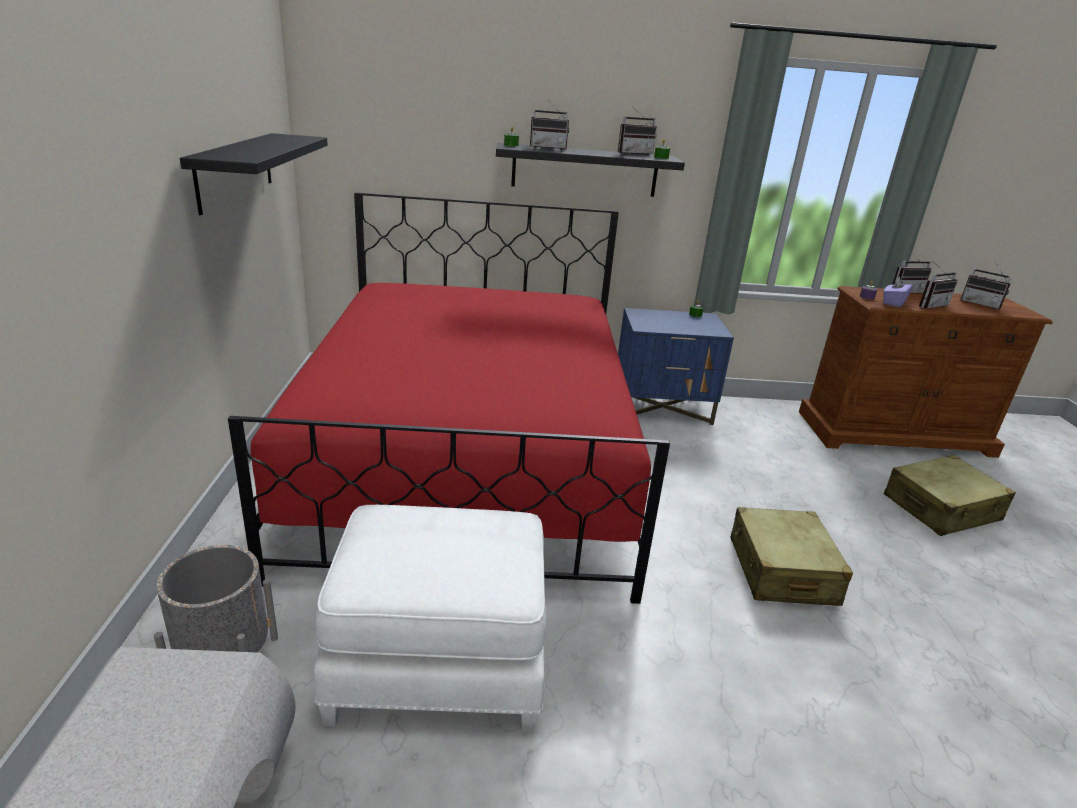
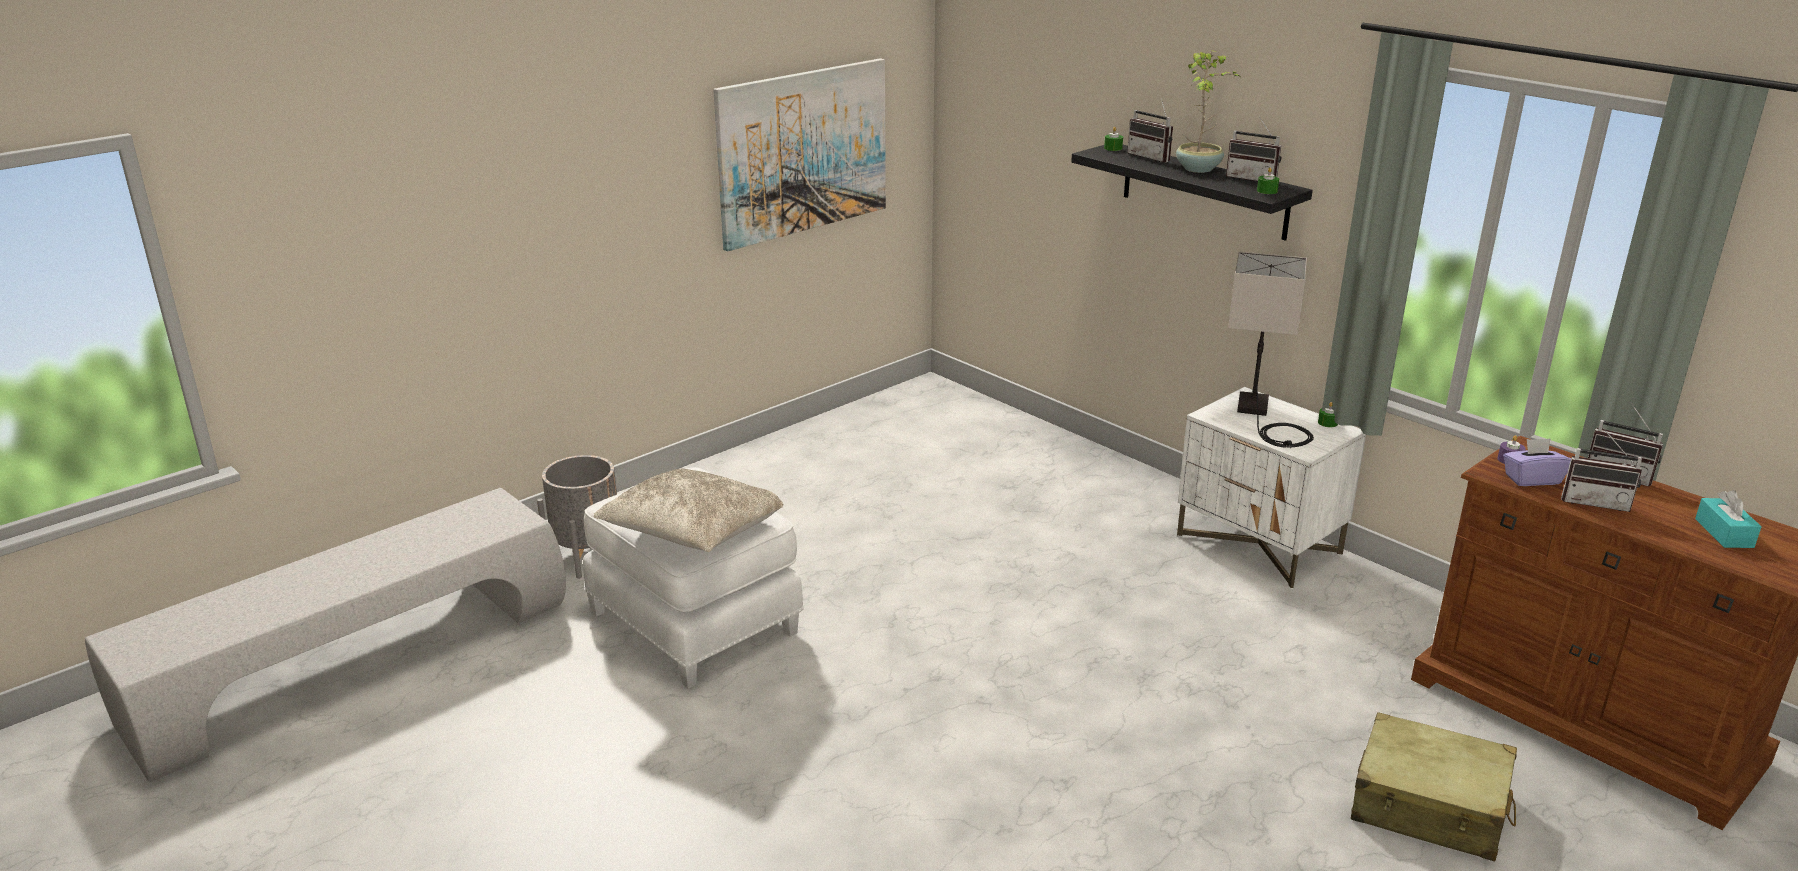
camera: 50 degrees right, 0 degrees up
black shelf [180,133,328,215] -> picture [713,58,886,251]
red bed [228,192,670,604] -> none
blue nightstand [618,308,734,425] -> white nightstand [1177,387,1366,589]
beige suitcase [730,507,853,606] -> none
radio [960,262,1012,309] -> turquoise tissue box [1695,490,1761,548]
none -> beige pillow [593,468,784,552]
none -> potted plant [1176,50,1242,173]
none -> table lamp [1228,252,1314,448]

